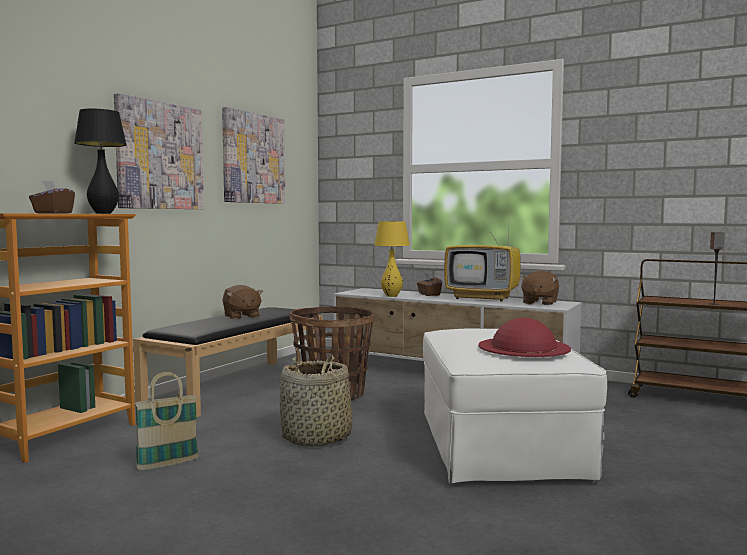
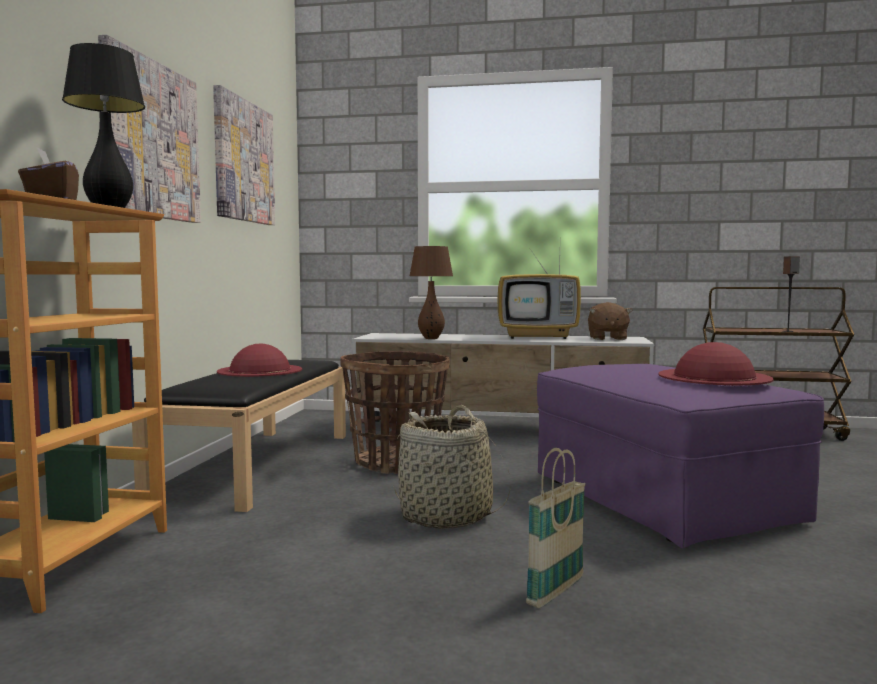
camera: 20 degrees left, 0 degrees up
basket [135,372,199,471] -> basket moved to [526,448,586,608]
brown plush toy [222,285,263,320] -> red hat [217,344,302,377]
yellow table lamp [374,221,410,297] -> brown table lamp [410,246,453,339]
brown tissue box [417,273,442,296] -> none
white ottoman [423,329,607,484] -> purple ottoman [537,364,824,549]

